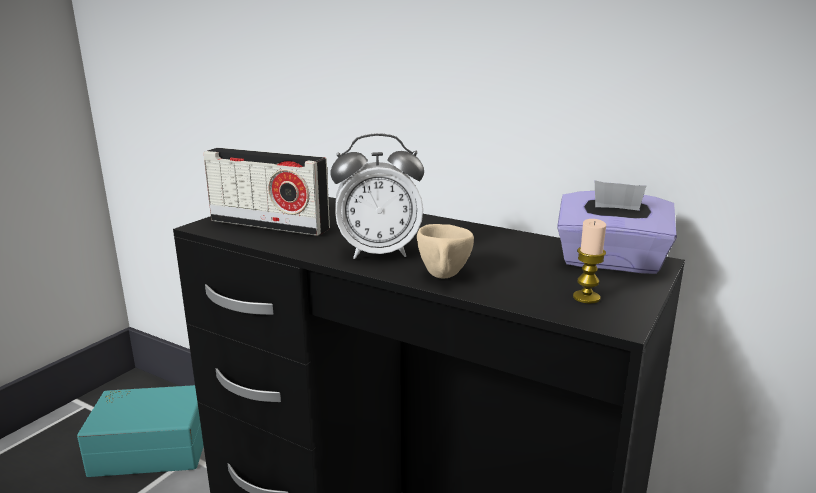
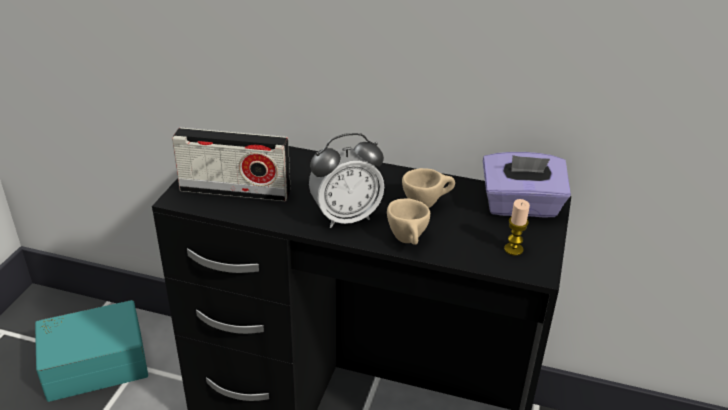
camera: 15 degrees left, 15 degrees up
none -> beige cup [402,168,455,208]

